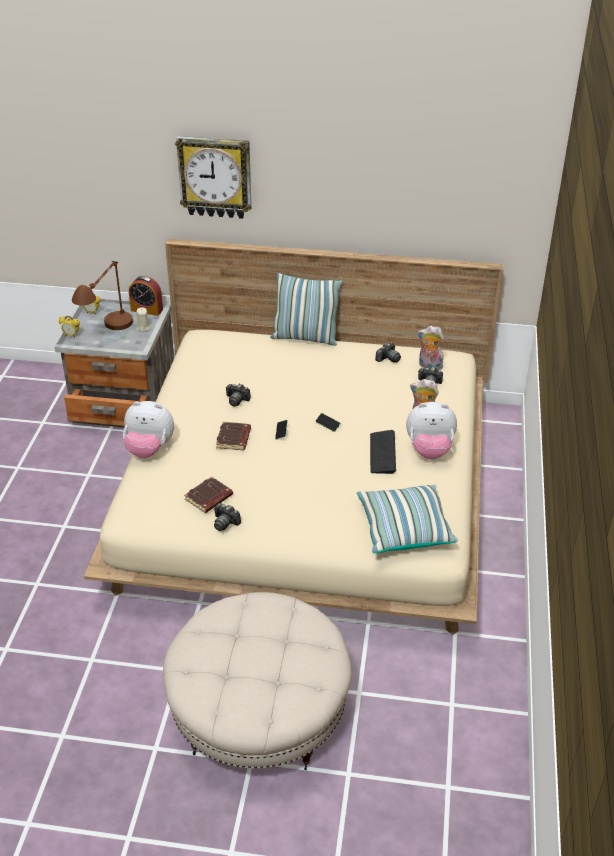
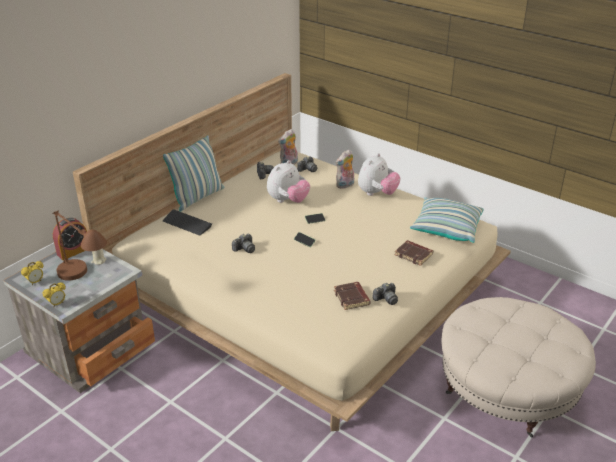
camera: 60 degrees left, 5 degrees down
plush toy [123,401,174,458] -> plush toy moved to [267,160,310,203]
wall clock [175,136,252,219] -> none
brown book [216,422,251,450] -> brown book moved to [395,240,433,266]
keyboard [370,430,396,474] -> keyboard moved to [163,210,212,235]

